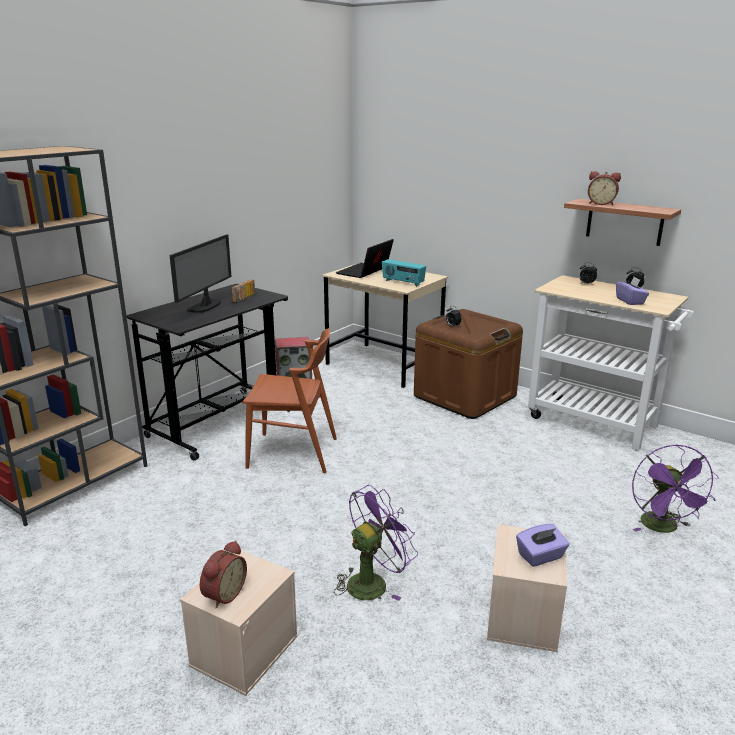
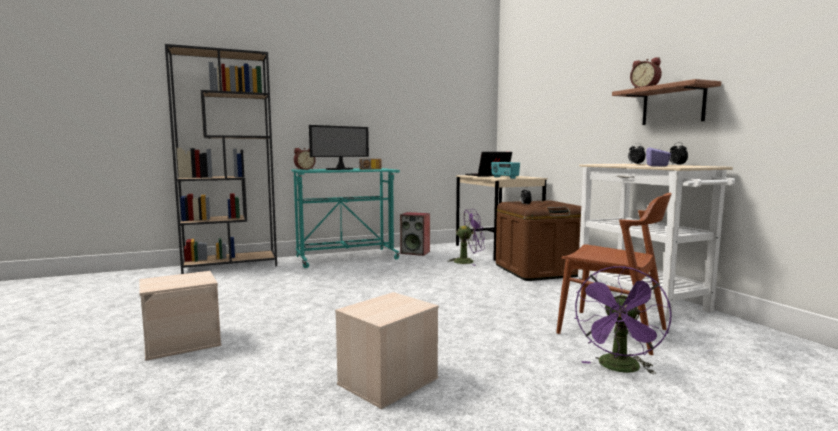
camera: 30 degrees right, 15 degrees down
black desk [127,284,290,460] -> turquoise desk [291,168,400,268]
alarm clock [200,540,247,609] -> alarm clock moved to [294,148,316,170]
brown chair [243,328,337,473] -> brown chair moved to [556,193,672,355]
purple fan [334,485,418,601] -> purple fan moved to [447,209,485,266]
purple tissue box [516,524,569,567] -> none

